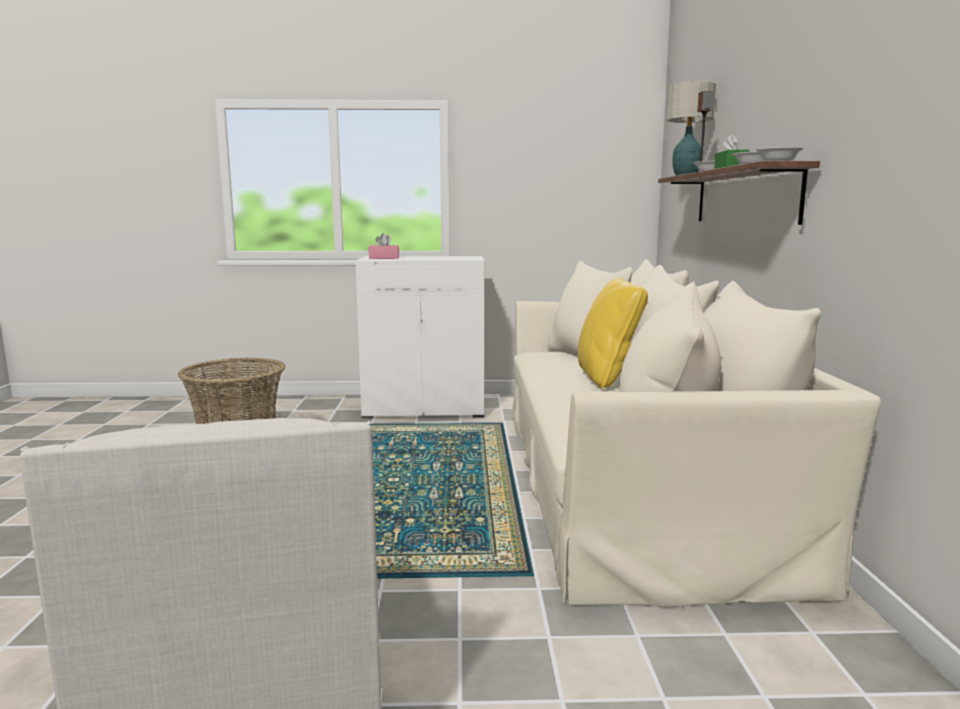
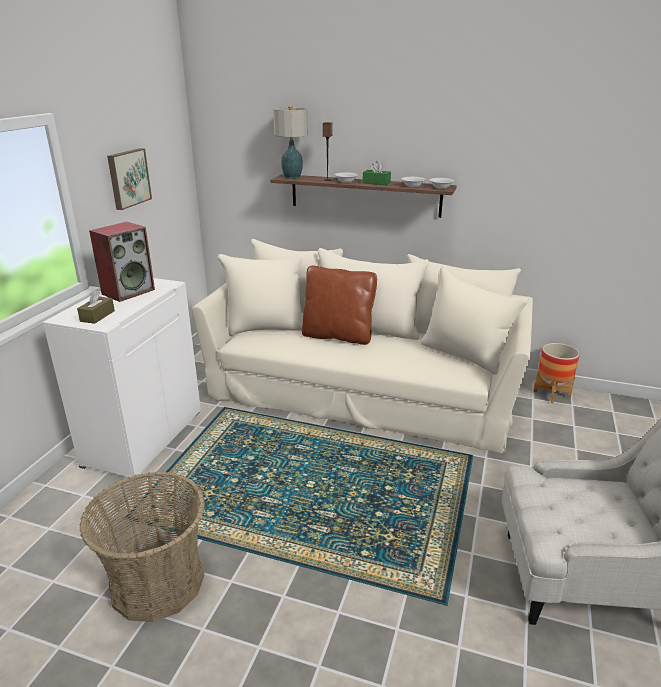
camera: 70 degrees left, 15 degrees up
pink tissue box [369,233,399,259] -> brown tissue box [77,290,115,324]
yellow pillow [578,277,648,389] -> brown pillow [302,266,377,345]
none -> speaker [89,222,155,302]
none -> picture [107,148,152,210]
none -> planter [534,343,579,403]

